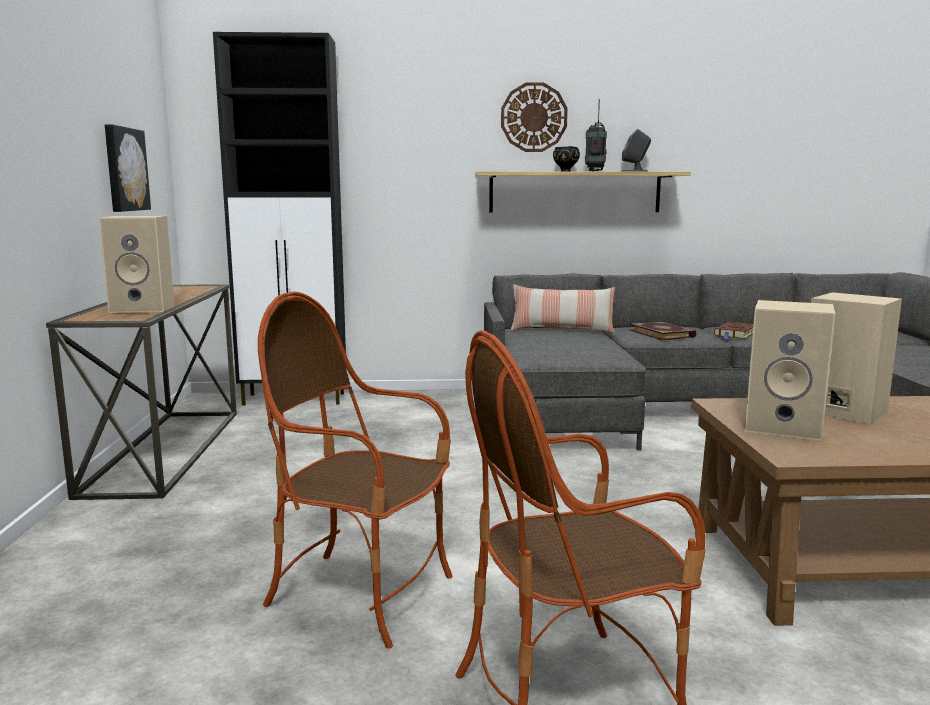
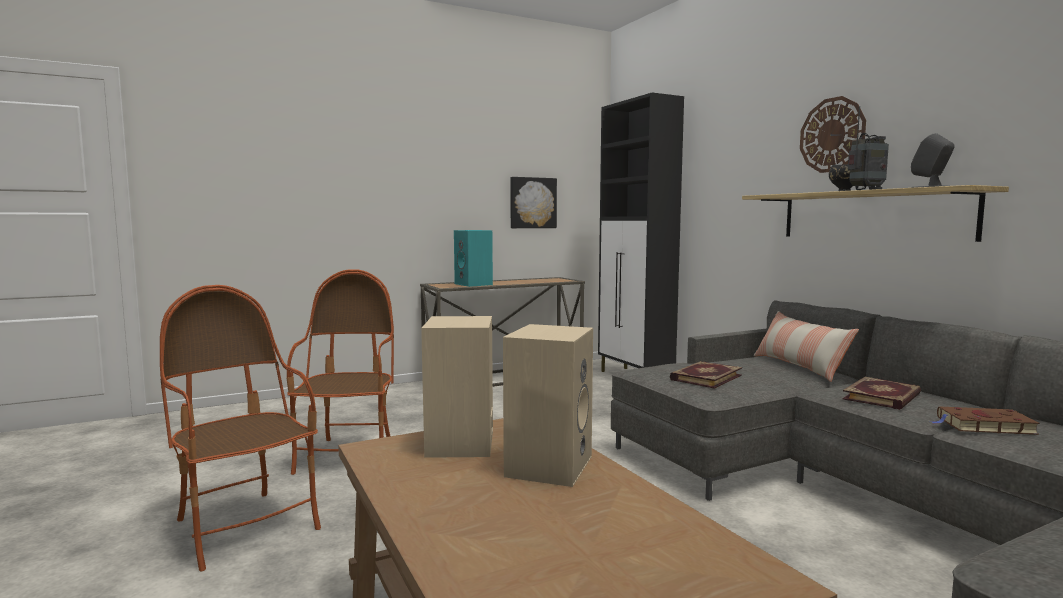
camera: 65 degrees right, 5 degrees down
beige speaker [99,216,174,313] -> turquoise speaker [454,230,493,287]
none -> book [670,361,742,389]

